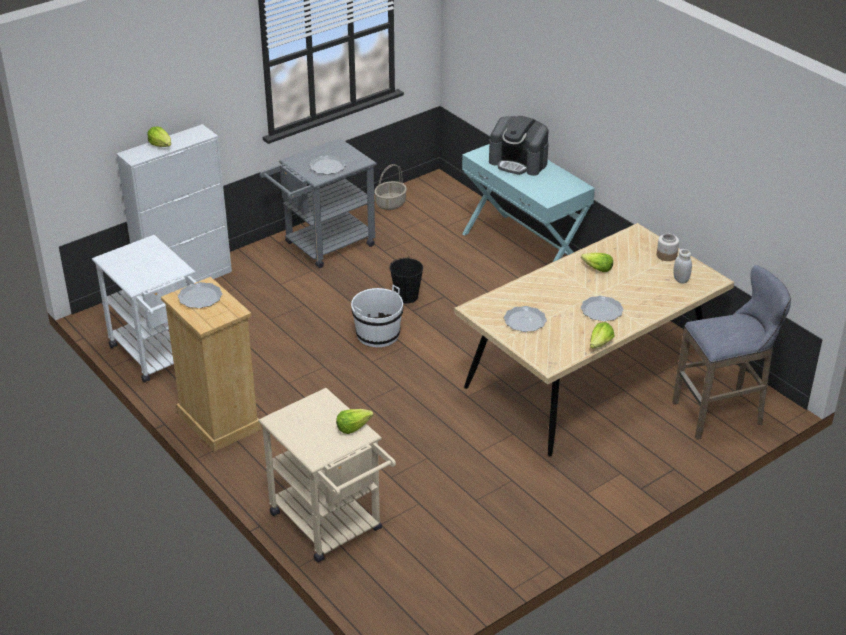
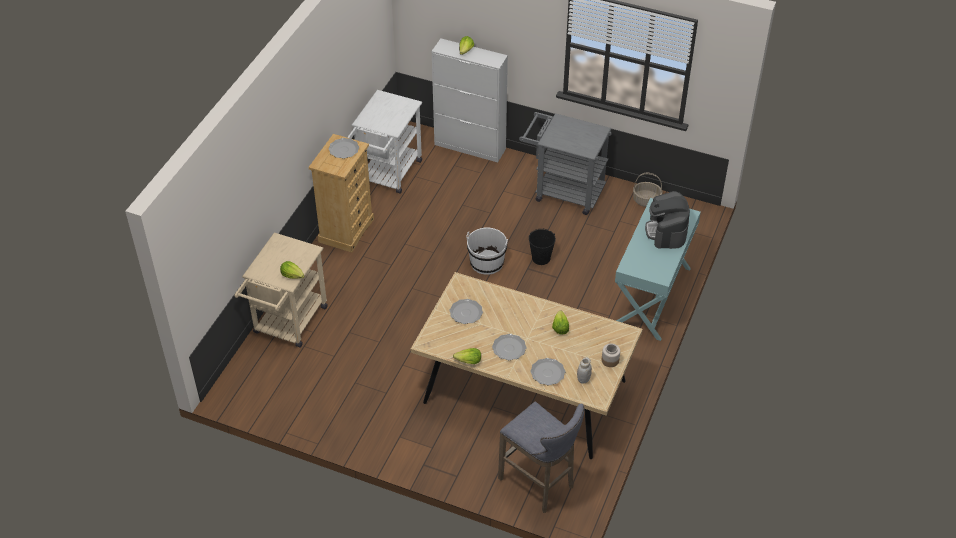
camera: 60 degrees right, 10 degrees up
plate [309,155,346,174] -> plate moved to [530,358,565,385]

